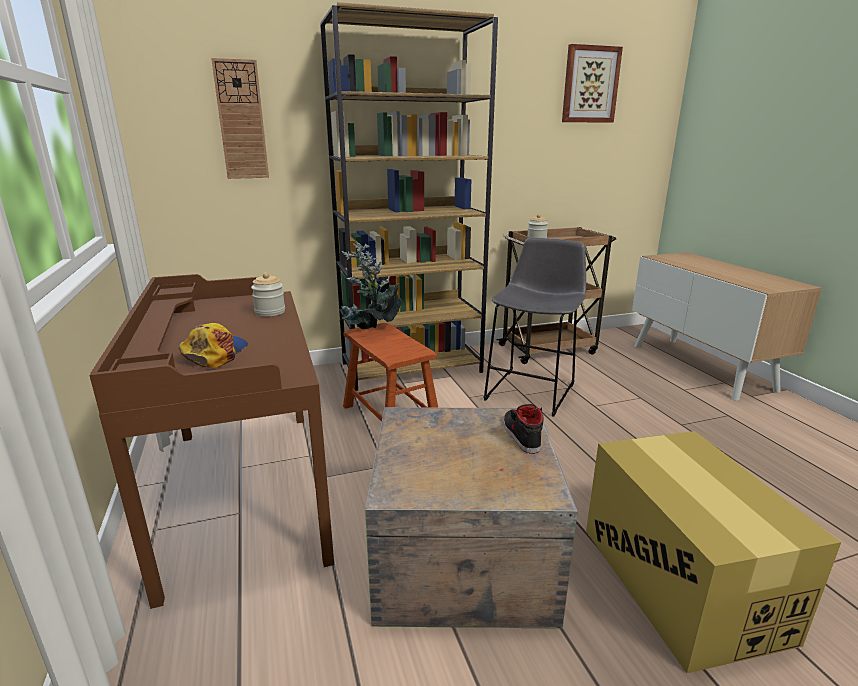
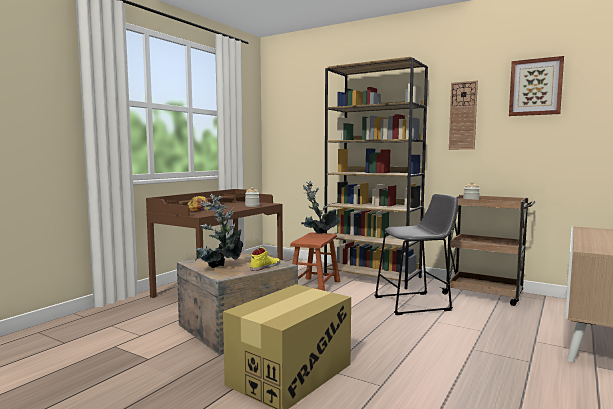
camera: 50 degrees right, 15 degrees down
wall clock [211,58,269,179] -> wall clock moved to [449,81,478,150]
black shoe [504,404,544,454] -> yellow shoe [250,247,280,271]
none -> potted plant [196,194,243,268]

